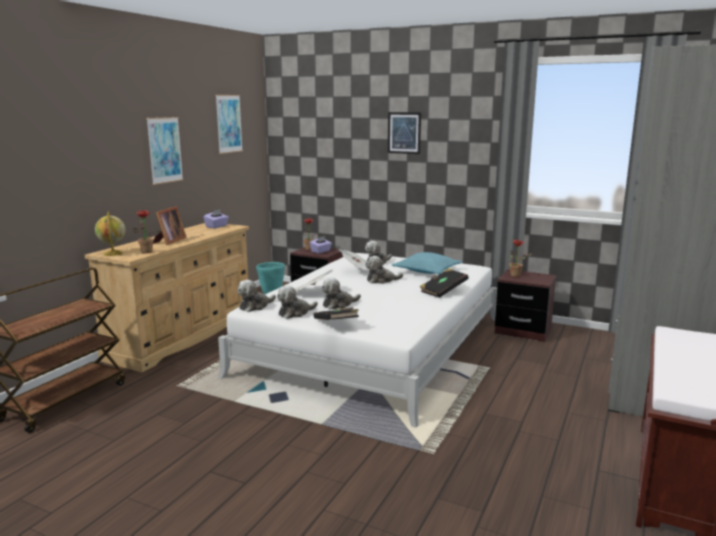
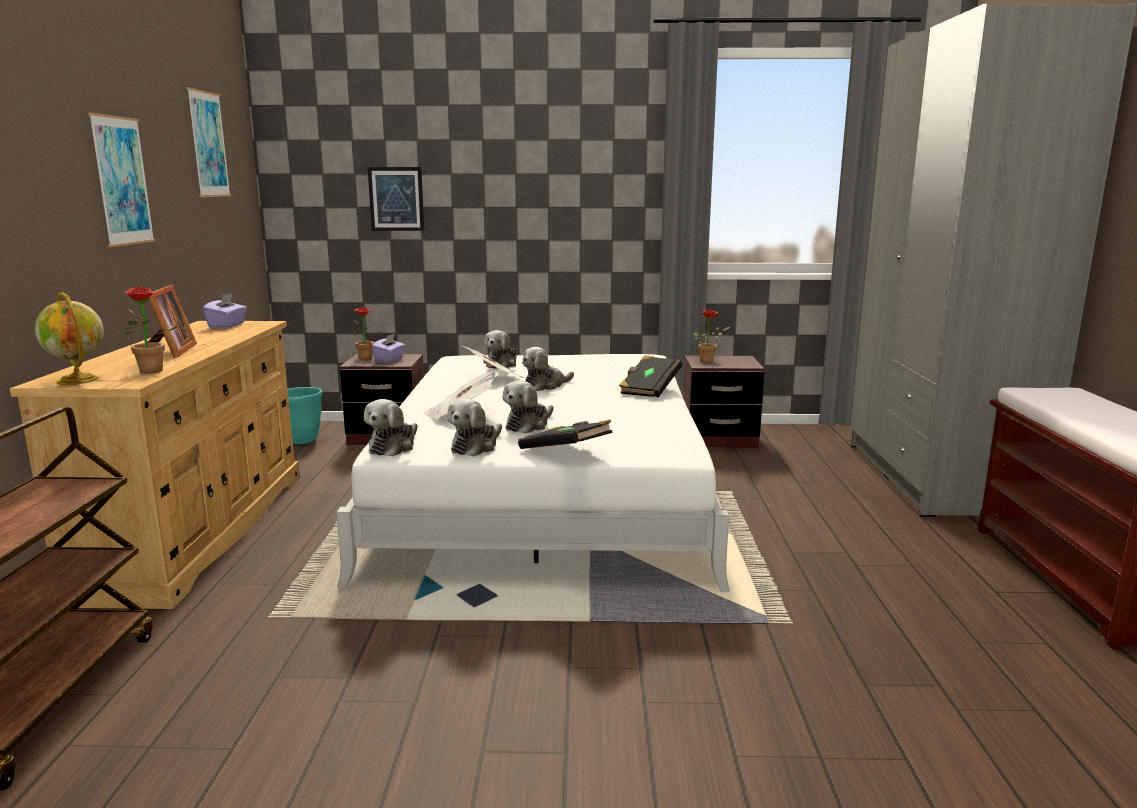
camera: 25 degrees left, 0 degrees up
picture [388,112,421,154] -> picture moved to [368,167,424,231]
turquoise pillow [392,252,462,274] -> none

